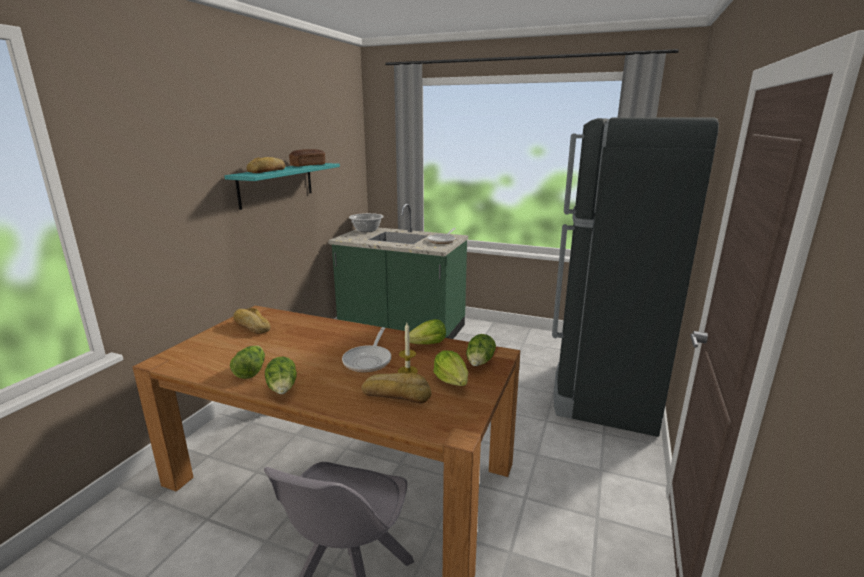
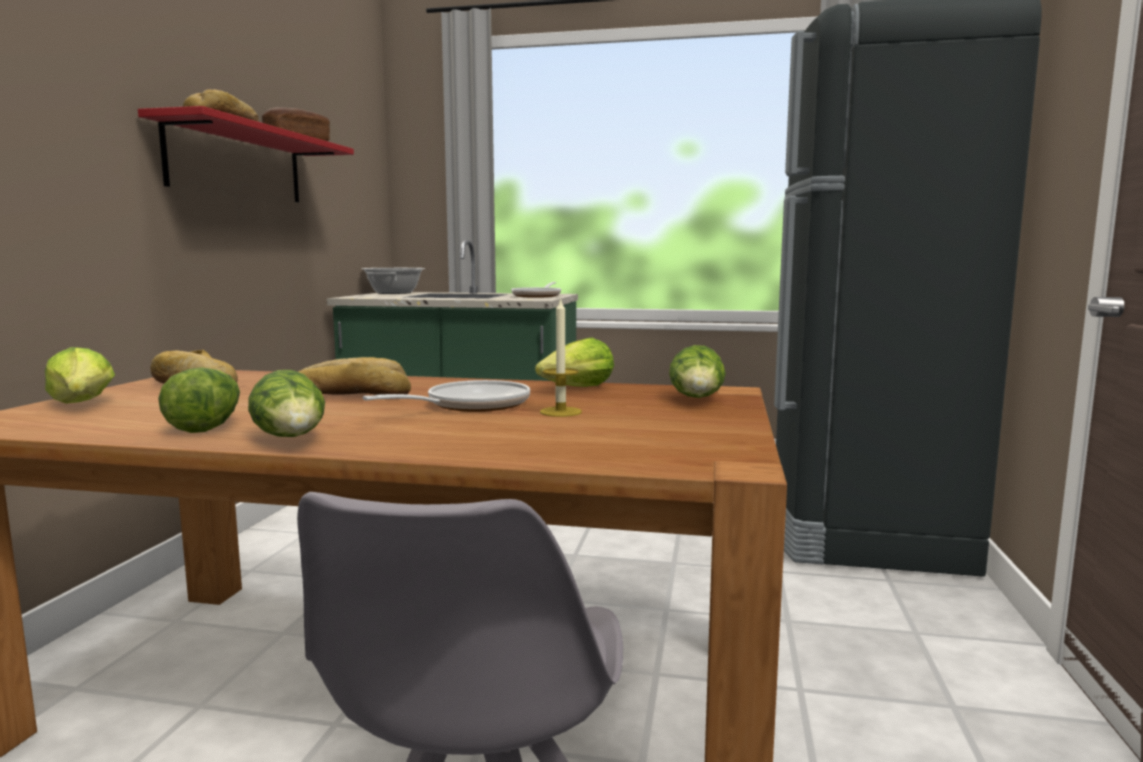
camera: 10 degrees left, 10 degrees down
turquoise shelf [225,163,340,210] -> red shelf [138,106,354,202]
frying pan [342,327,391,373] -> frying pan turned 135 degrees counterclockwise [362,380,530,412]
bread [362,373,431,404] -> bread moved to [298,357,411,395]
lettuce [433,350,468,386] -> lettuce moved to [45,347,115,404]

